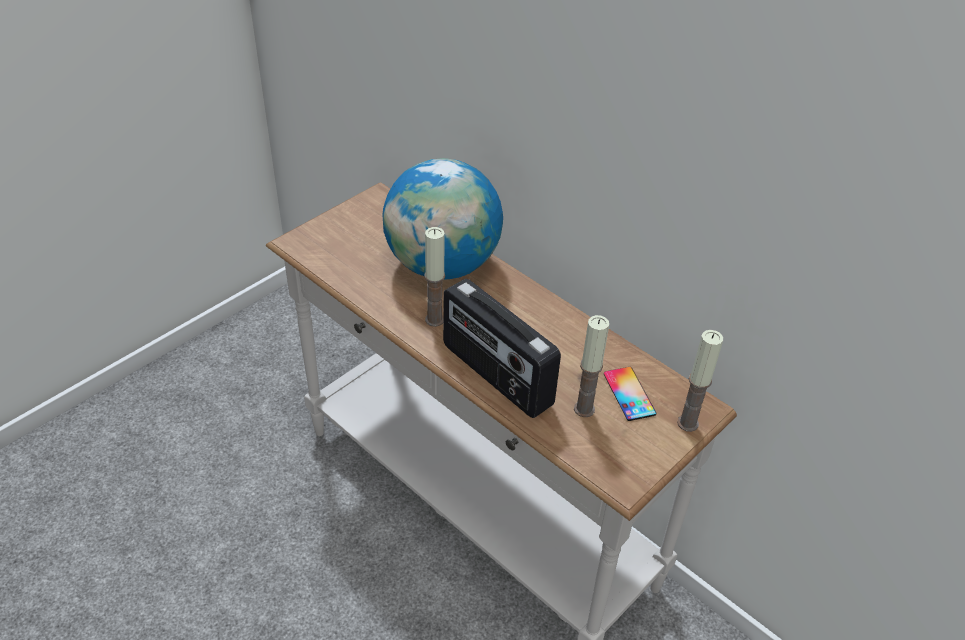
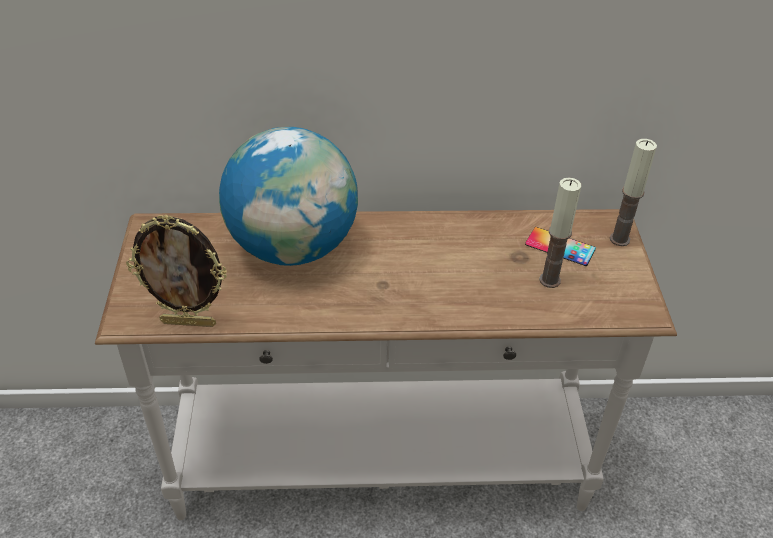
camera: 45 degrees left, 0 degrees up
candle [424,227,445,327] -> none
radio [443,278,561,418] -> none
none -> picture frame [126,215,227,327]

